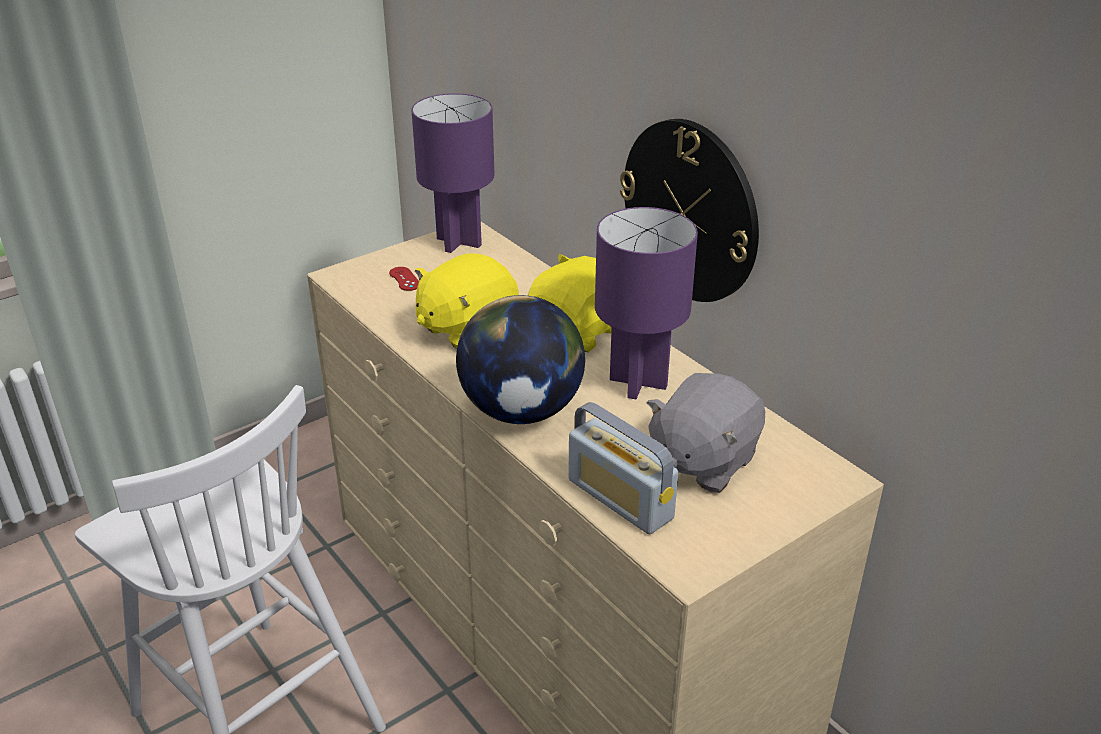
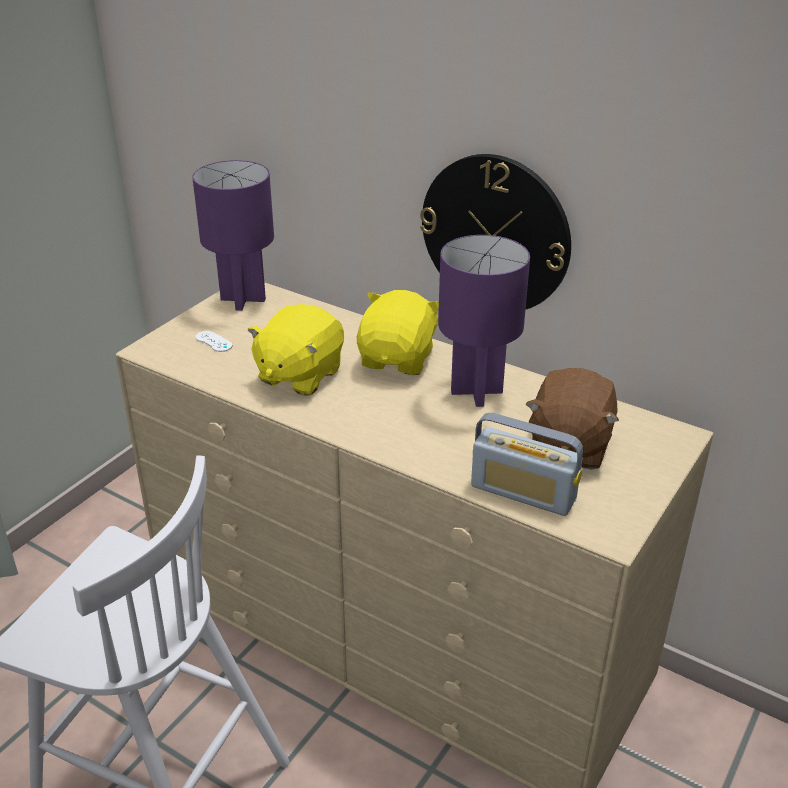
camera: 20 degrees left, 0 degrees up
red game controller [389,267,419,291] -> white game controller [195,331,232,352]
globe [456,295,585,424] -> none
grey plush toy [647,373,765,493] -> brown plush toy [526,368,619,470]

